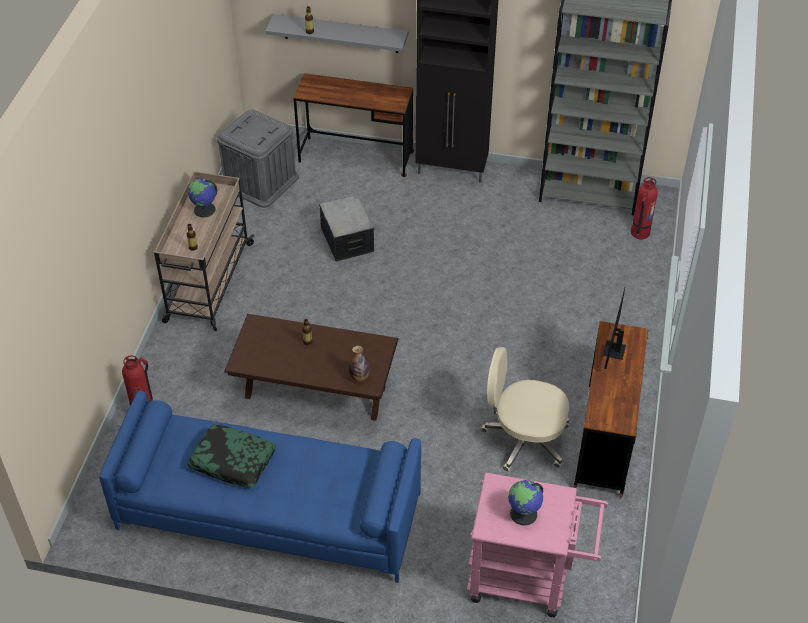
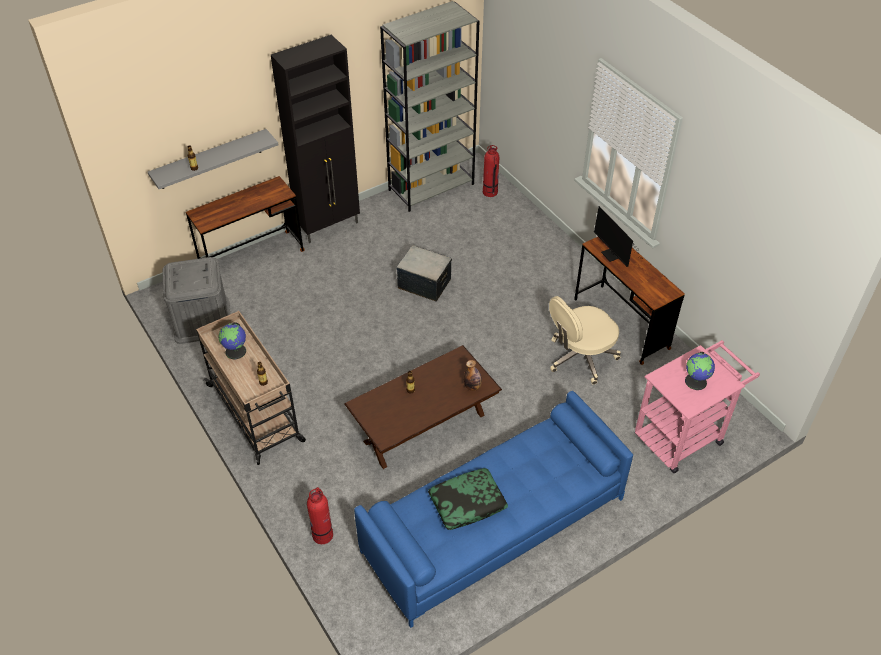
camera: 45 degrees left, 0 degrees up
storage box [319,195,374,262] -> storage box moved to [396,245,452,302]

